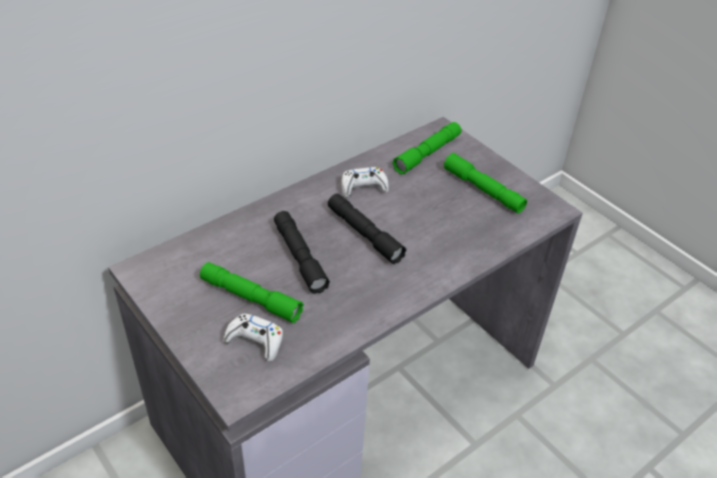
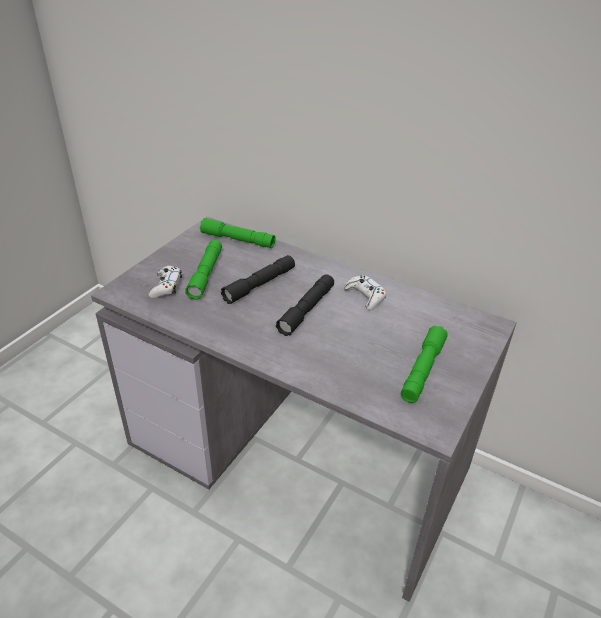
camera: 70 degrees right, 5 degrees down
green flashlight [392,122,461,175] -> green flashlight moved to [200,218,276,248]

